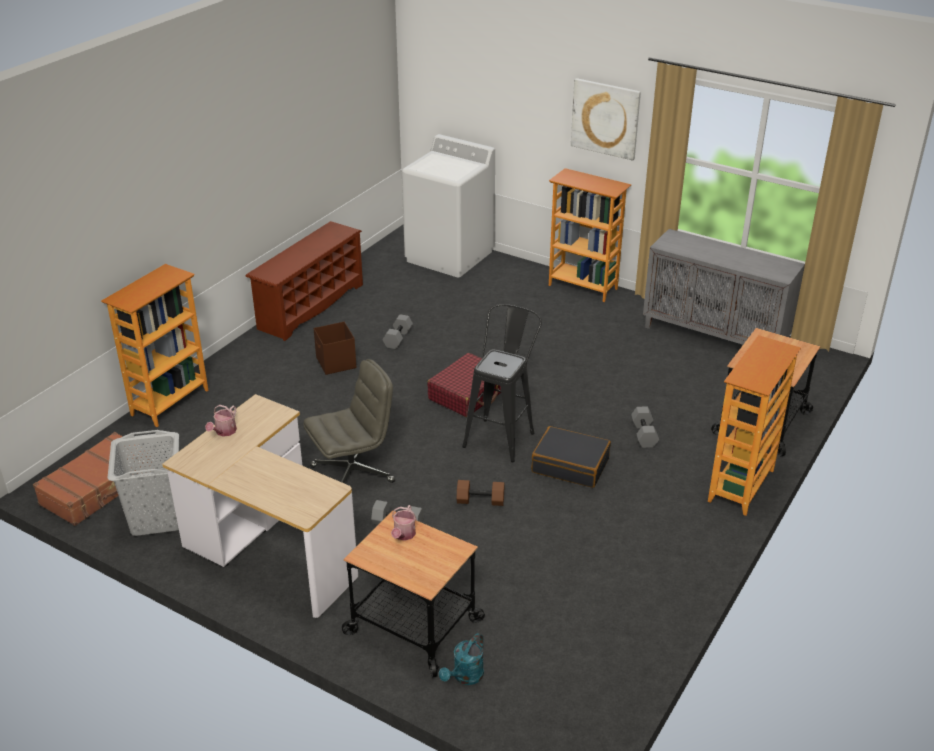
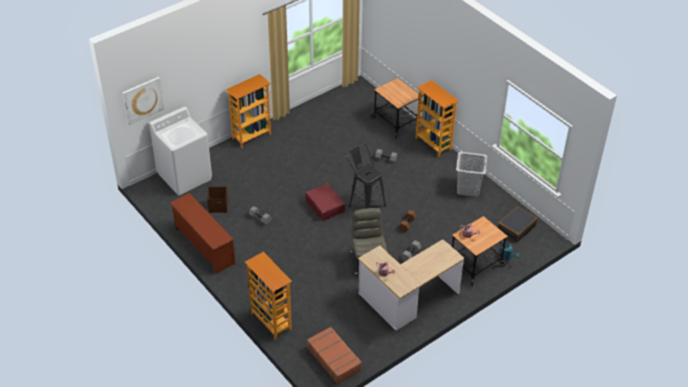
camera: 70 degrees left, 10 degrees up
grey laundry basket [107,430,179,536] -> grey laundry basket moved to [456,152,487,197]
brown storage box [314,322,356,375] -> brown storage box moved to [207,187,228,213]
black suitcase [531,426,611,488] -> black suitcase moved to [498,206,538,242]
picture [571,78,641,160] -> picture moved to [123,77,164,125]
grey cabinet [643,229,805,345] -> none

